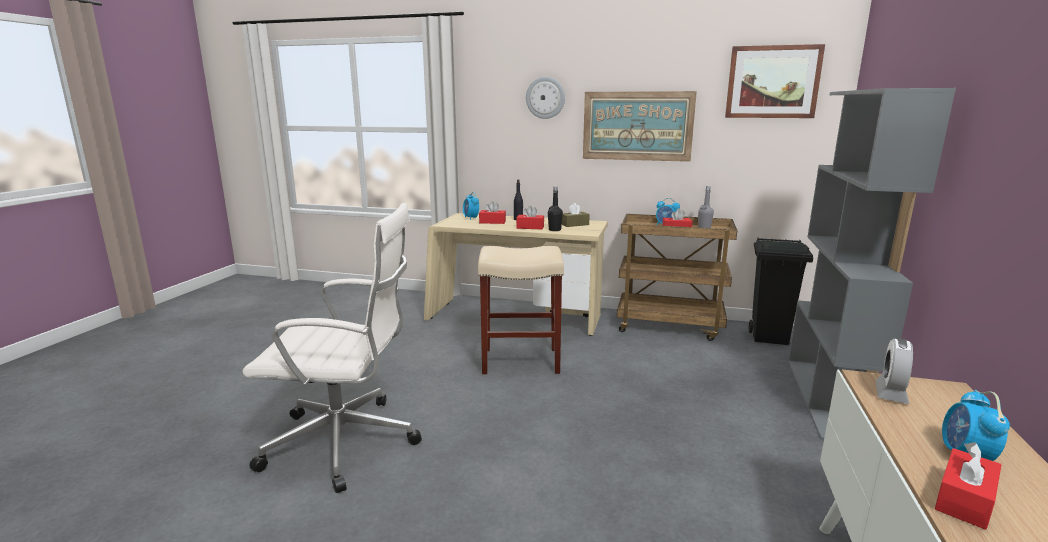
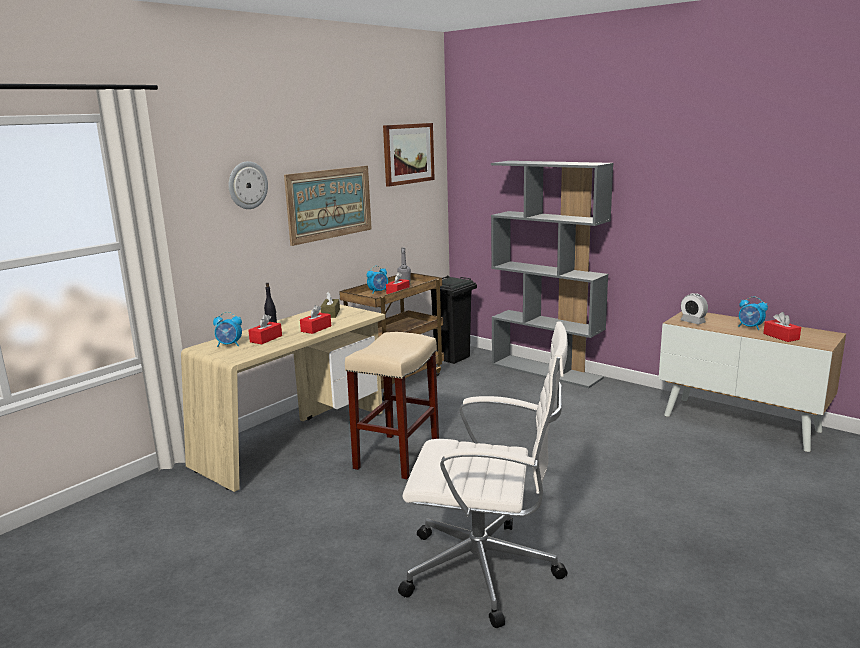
camera: 65 degrees left, 0 degrees up
white office chair [243,203,422,493] -> white office chair turned 75 degrees clockwise [398,321,568,628]
black bottle [548,186,563,231] -> none

